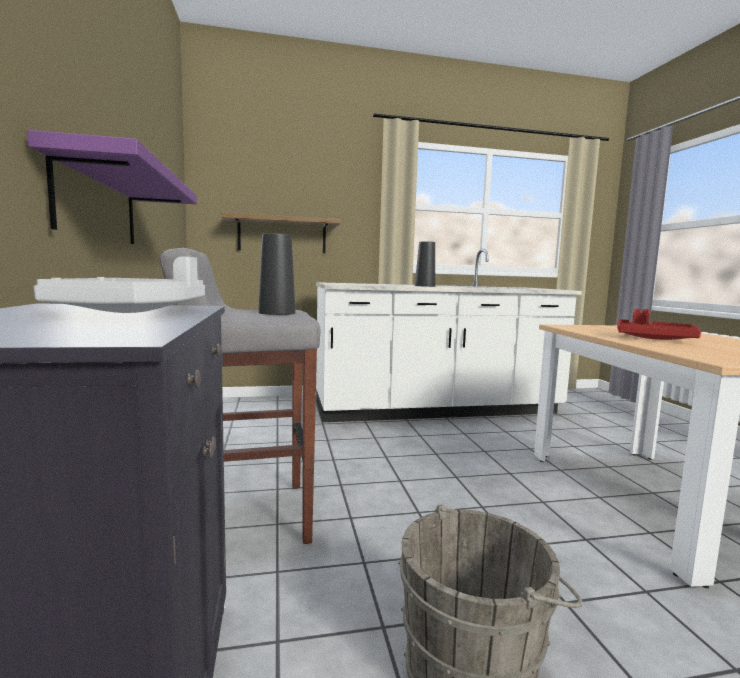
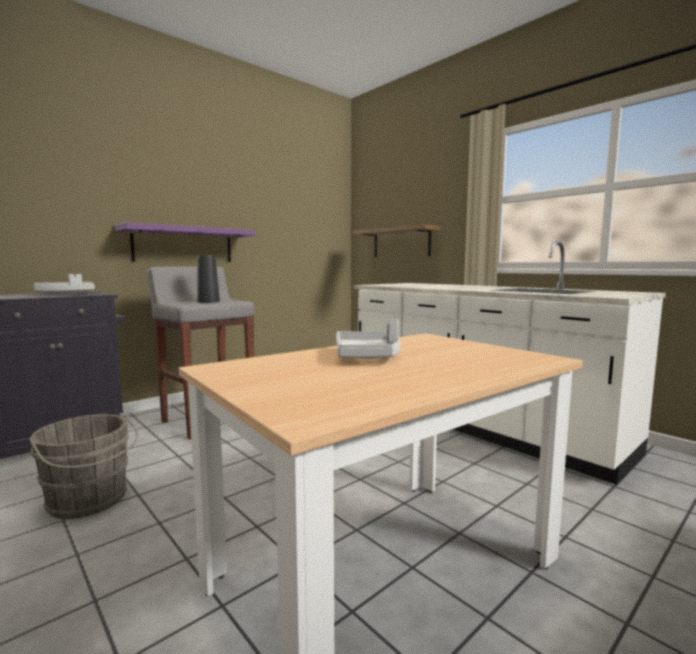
camera: 60 degrees right, 0 degrees up
black vase [415,241,435,287] -> none
red tray [617,309,701,340] -> grey tray [336,319,400,359]

